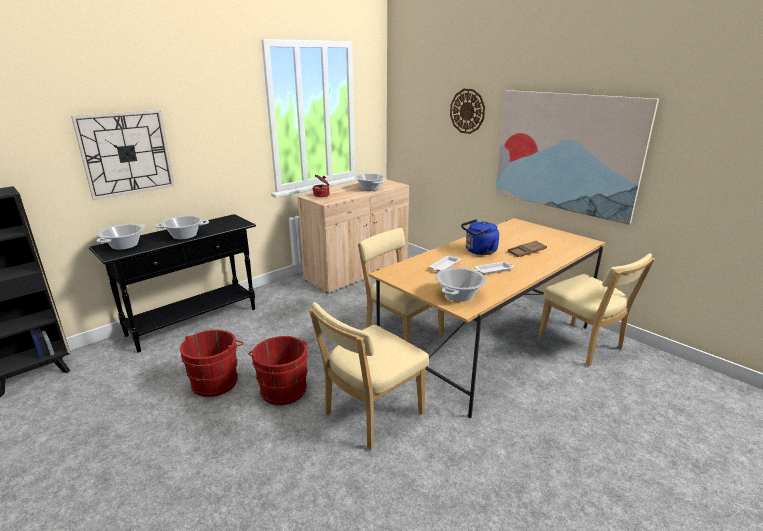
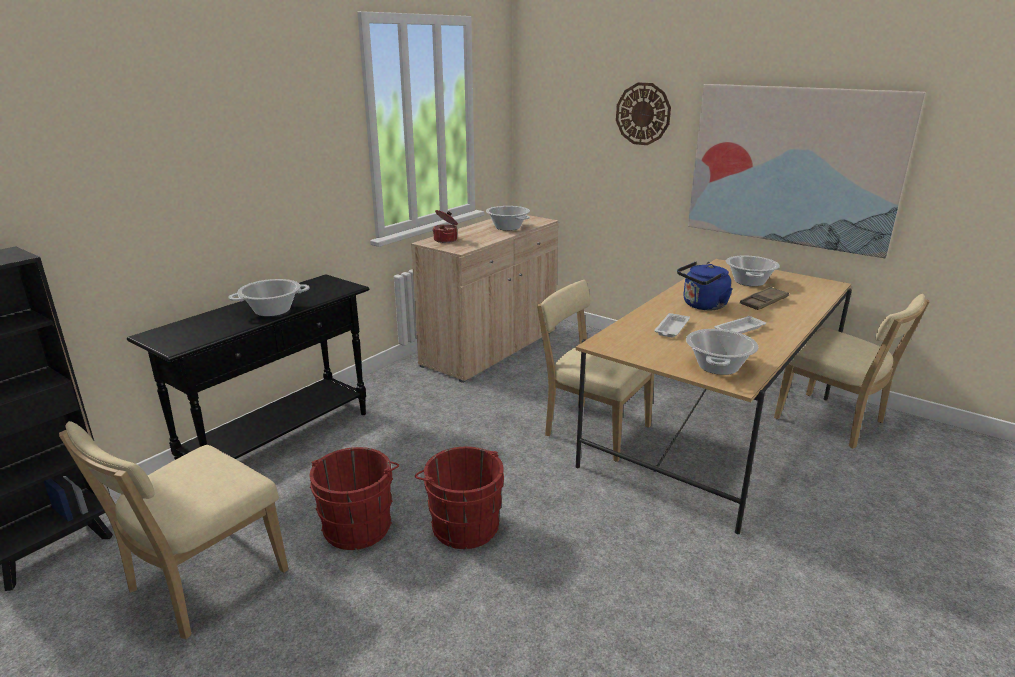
camera: 10 degrees left, 0 degrees up
wall clock [71,110,175,200] -> none
cooking pot [96,224,146,250] -> cooking pot moved to [726,256,780,286]
beige chair [309,302,429,450] -> beige chair moved to [59,421,289,639]

